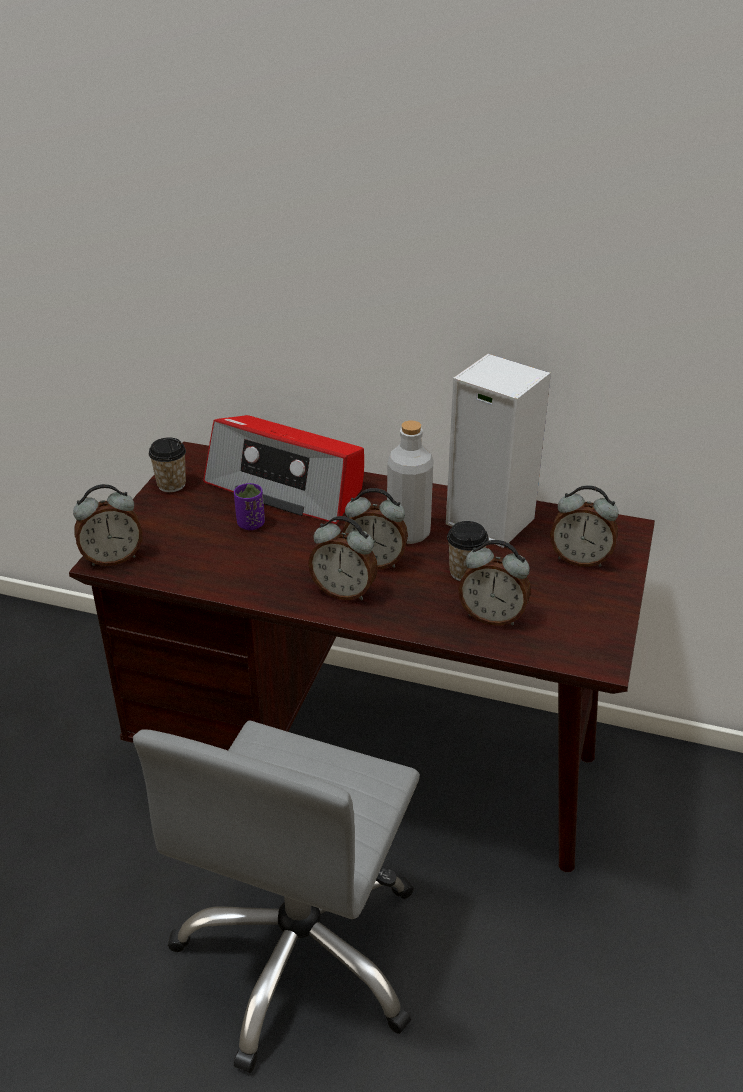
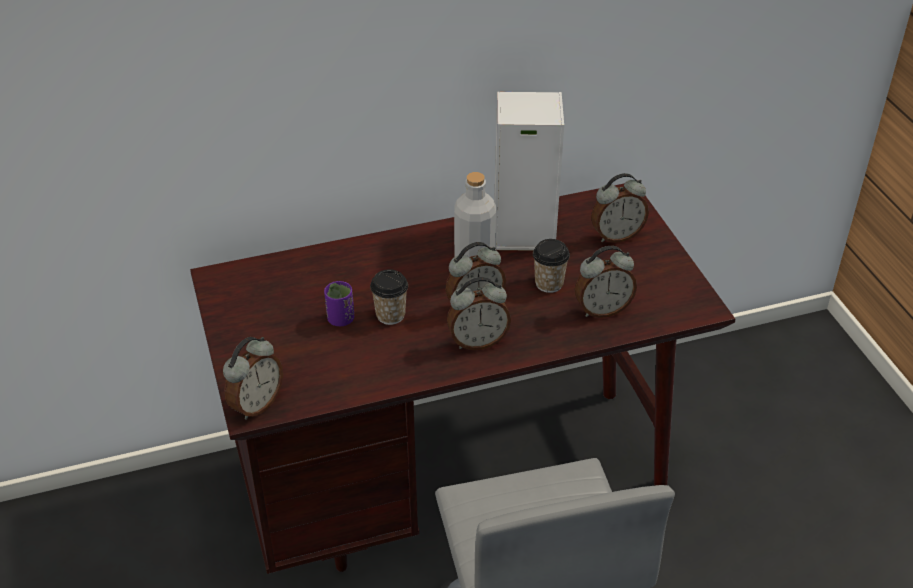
camera: 35 degrees left, 5 degrees up
cup [149,437,186,492] -> cup moved to [370,269,408,325]
radio [203,415,364,524] -> none

